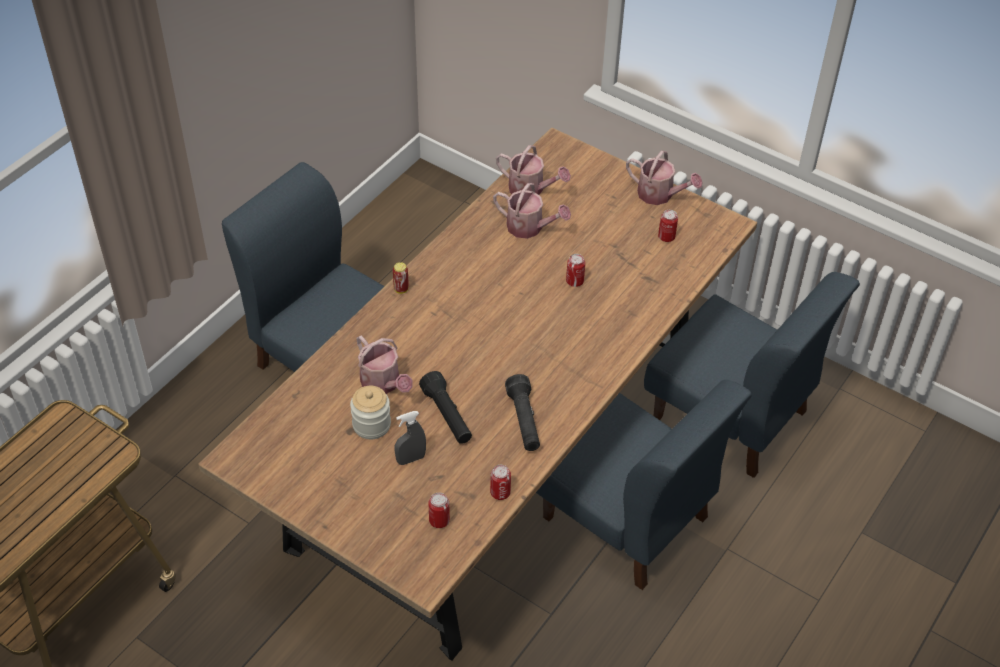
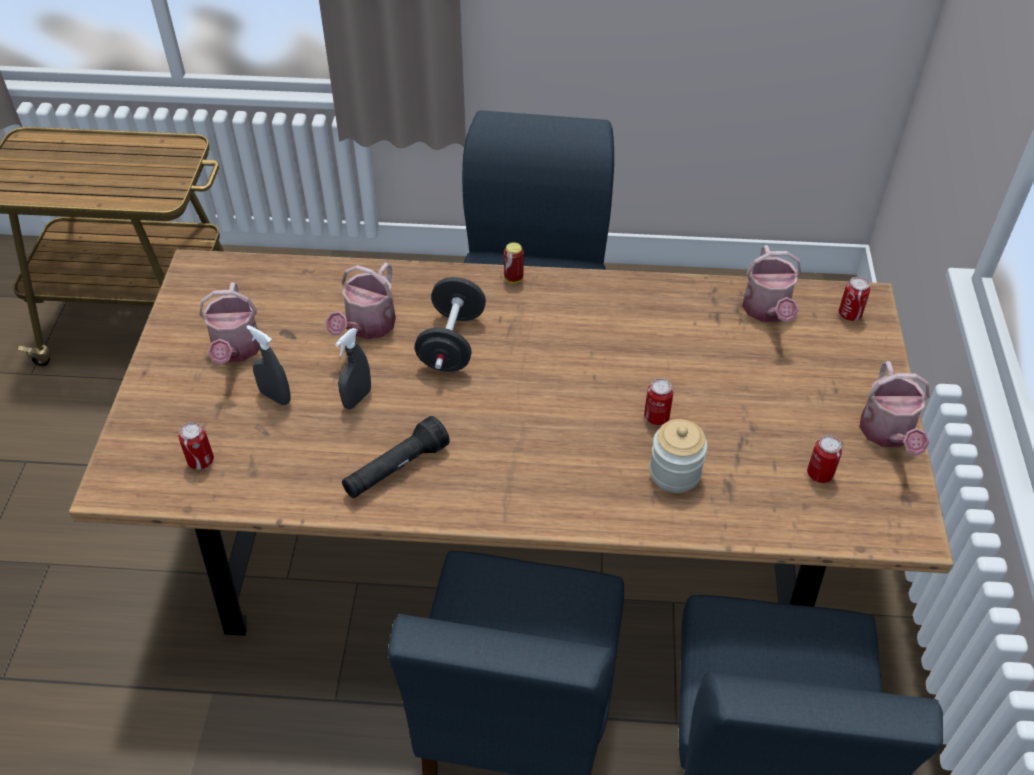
camera: 60 degrees right, 0 degrees up
jar [350,386,391,439] -> jar moved to [649,419,707,493]
black flashlight [419,371,472,444] -> grey spray bottle [335,328,371,409]
can [490,465,511,500] -> can moved to [839,277,870,321]
watering can [493,183,571,239] -> watering can moved to [199,282,260,365]
none -> black dumbbell [415,277,486,372]

